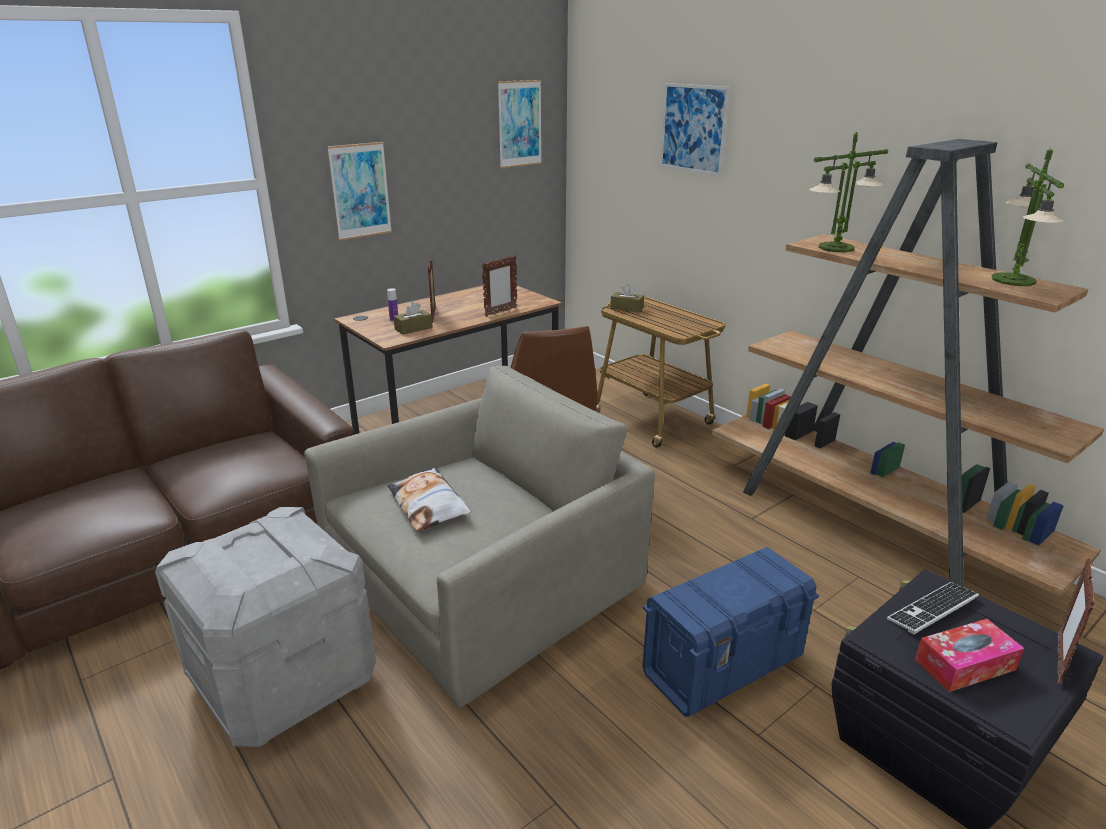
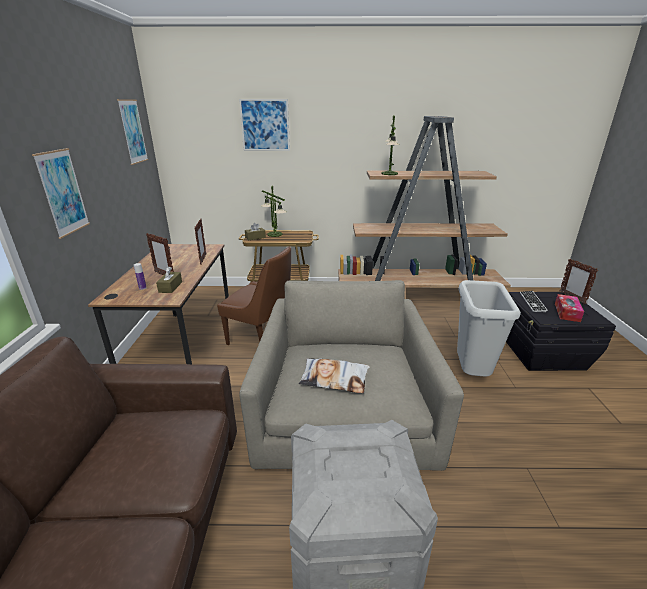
camera: 50 degrees left, 0 degrees up
blue storage box [643,547,819,717] -> grey trash can [457,280,521,377]
table lamp [992,148,1064,286] -> table lamp moved to [261,186,287,237]

